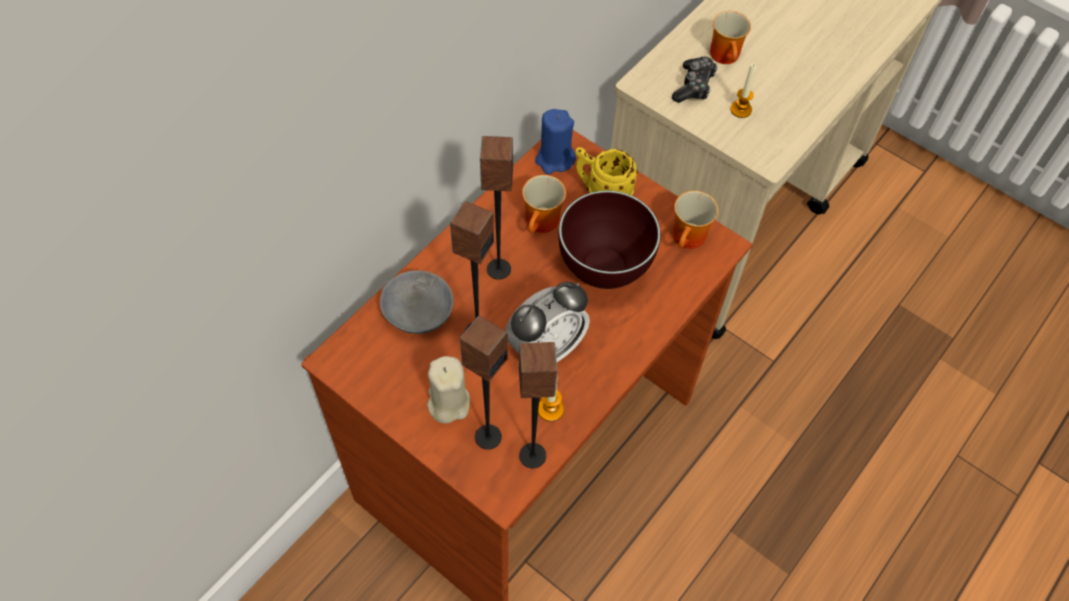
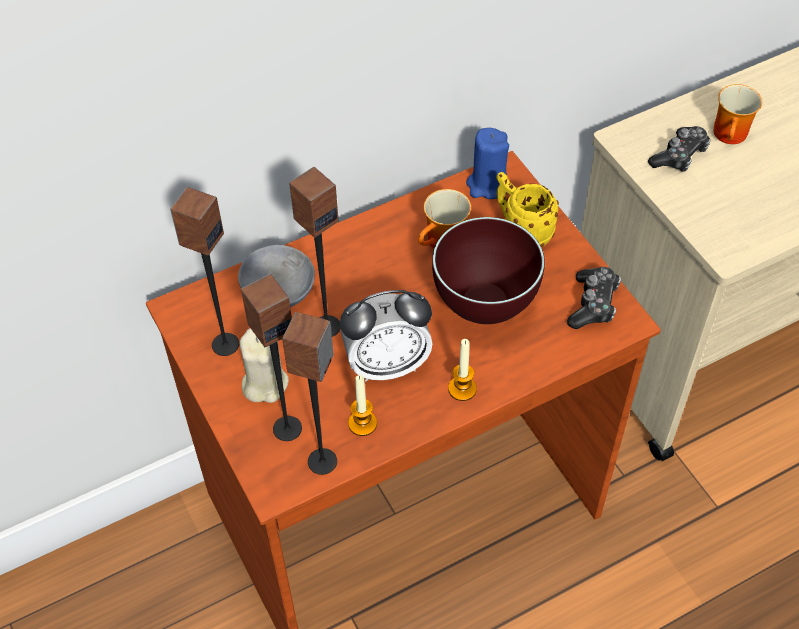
camera: 25 degrees right, 5 degrees down
speaker [480,136,513,280] -> speaker moved to [170,187,239,356]
mug [672,191,719,249] -> game controller [567,267,621,329]
candle [730,63,757,118] -> candle moved to [448,339,477,401]

